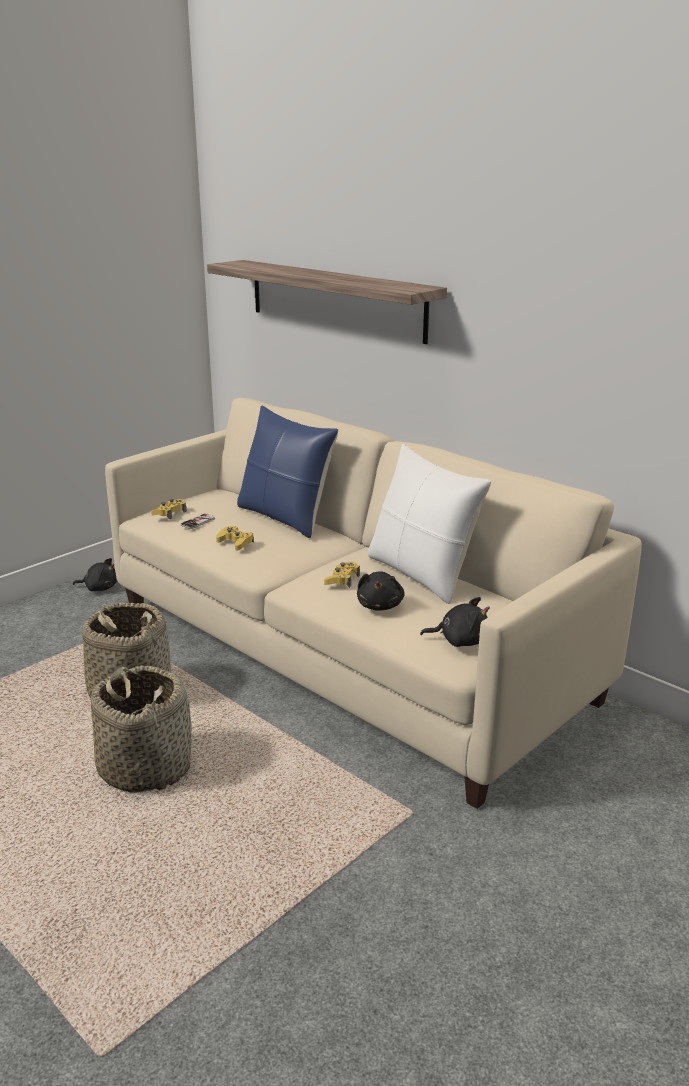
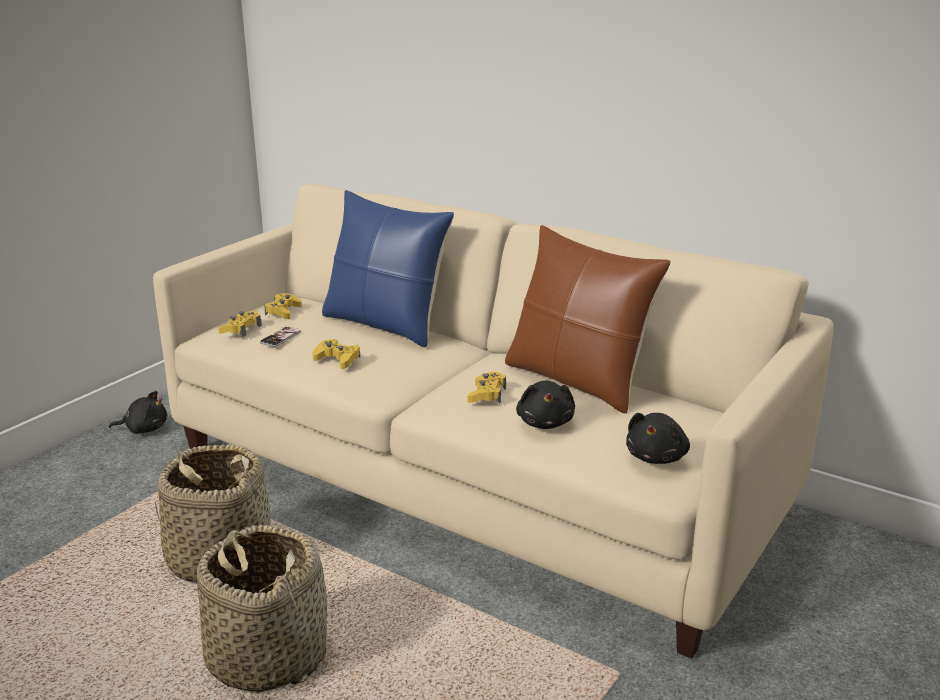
camera: 10 degrees left, 0 degrees up
shelf [207,260,447,344] -> none
white pillow [368,444,491,604] -> brown pillow [505,225,671,413]
black plush toy [420,597,490,647] -> black plush toy turned 120 degrees clockwise [626,413,690,464]
none -> yellow game controller [264,293,302,319]

